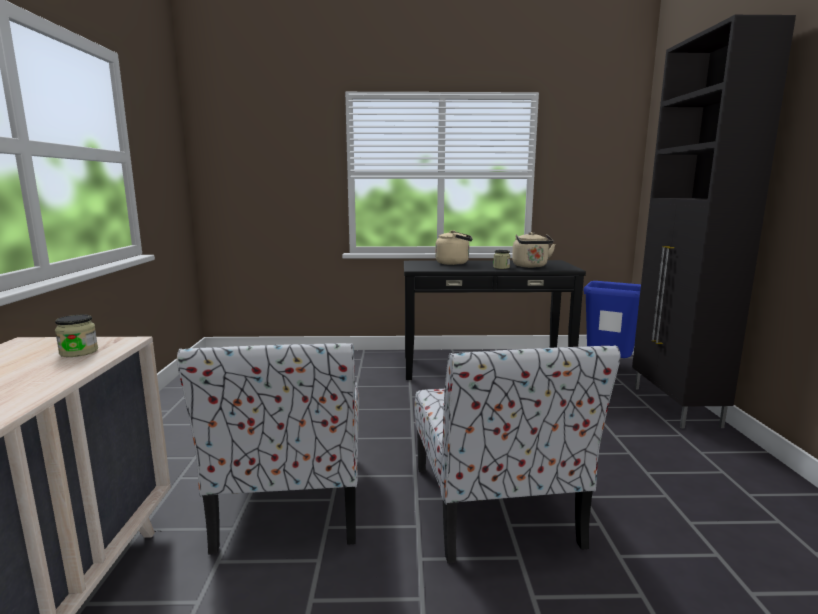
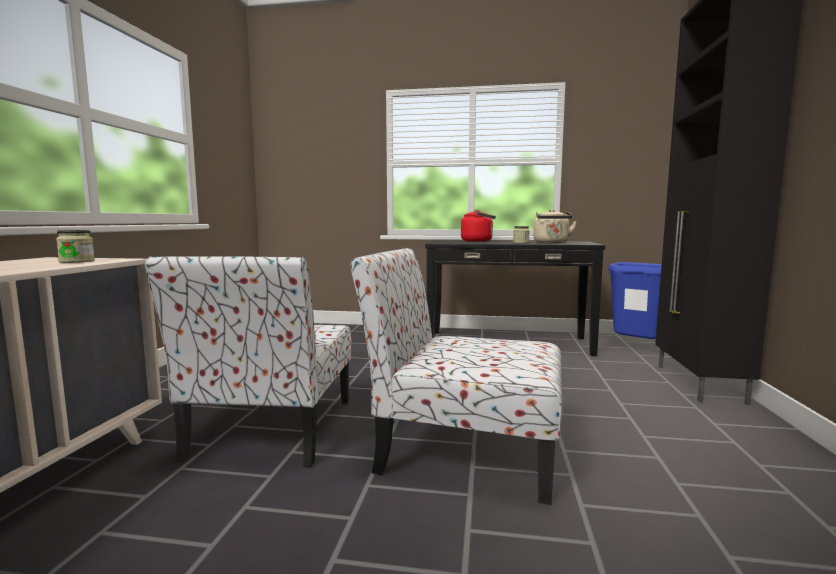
camera: 10 degrees right, 5 degrees down
chair [415,345,621,564] -> chair turned 105 degrees clockwise [351,248,562,505]
beige kettle [435,230,473,265] -> red kettle [461,210,496,242]

